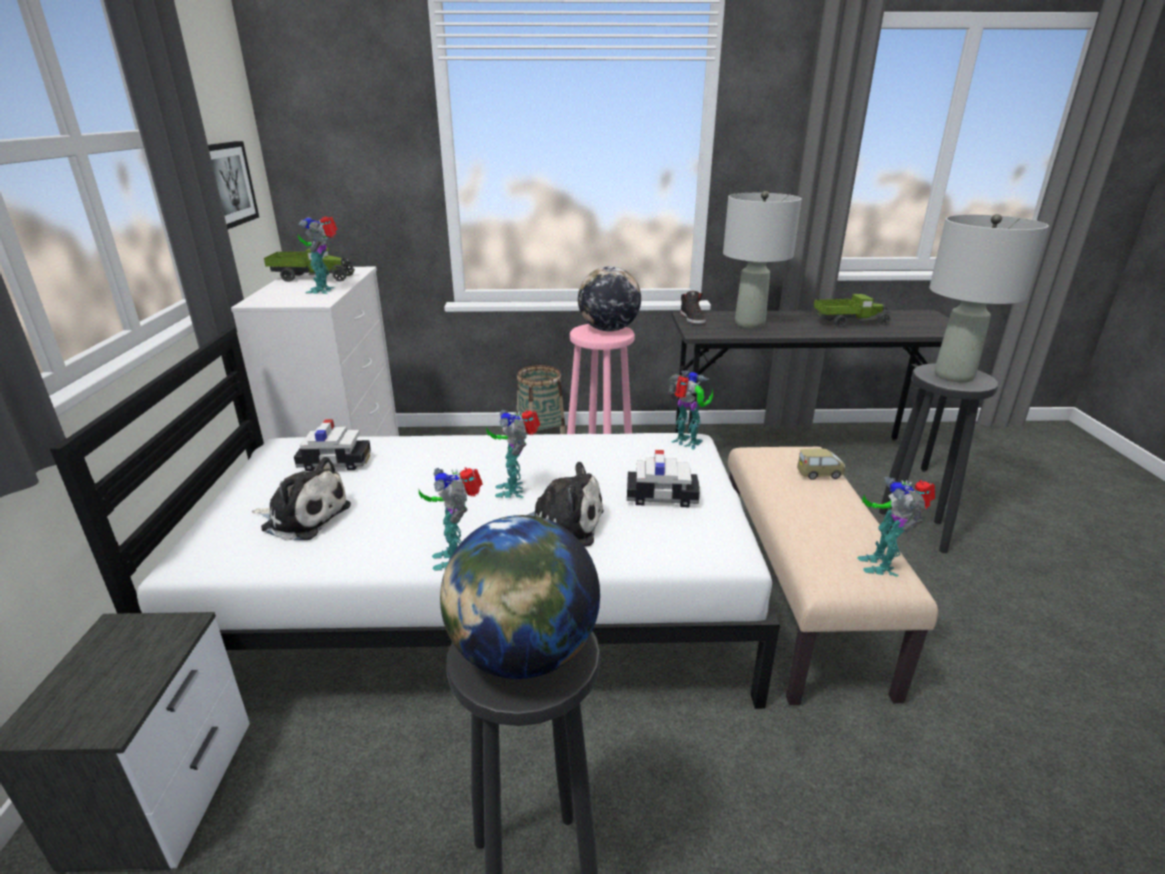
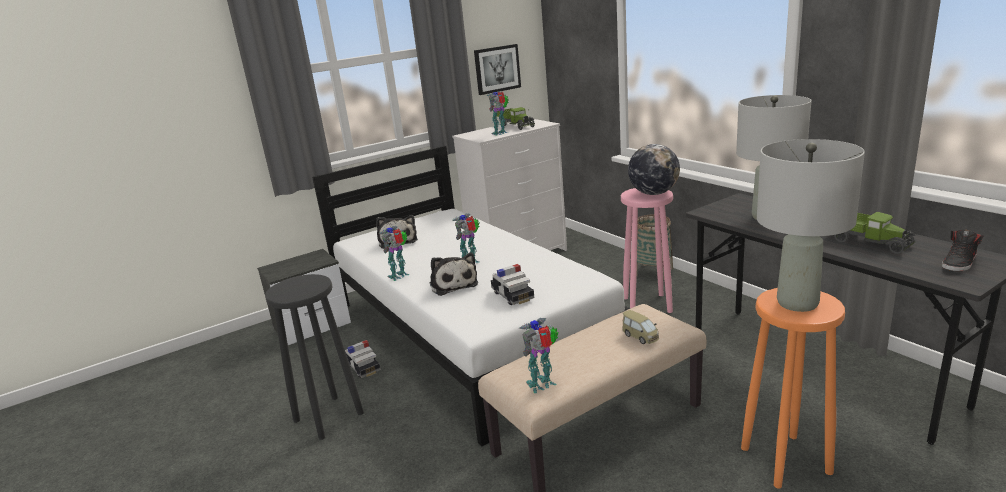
camera: 60 degrees right, 5 degrees down
toy car [294,419,371,471] -> toy car moved to [345,340,381,378]
globe [440,515,600,679] -> none
toy robot [668,370,713,450] -> none
black shoe [681,291,706,324] -> black shoe moved to [942,230,984,272]
black stool [879,363,998,553] -> orange stool [741,288,845,489]

